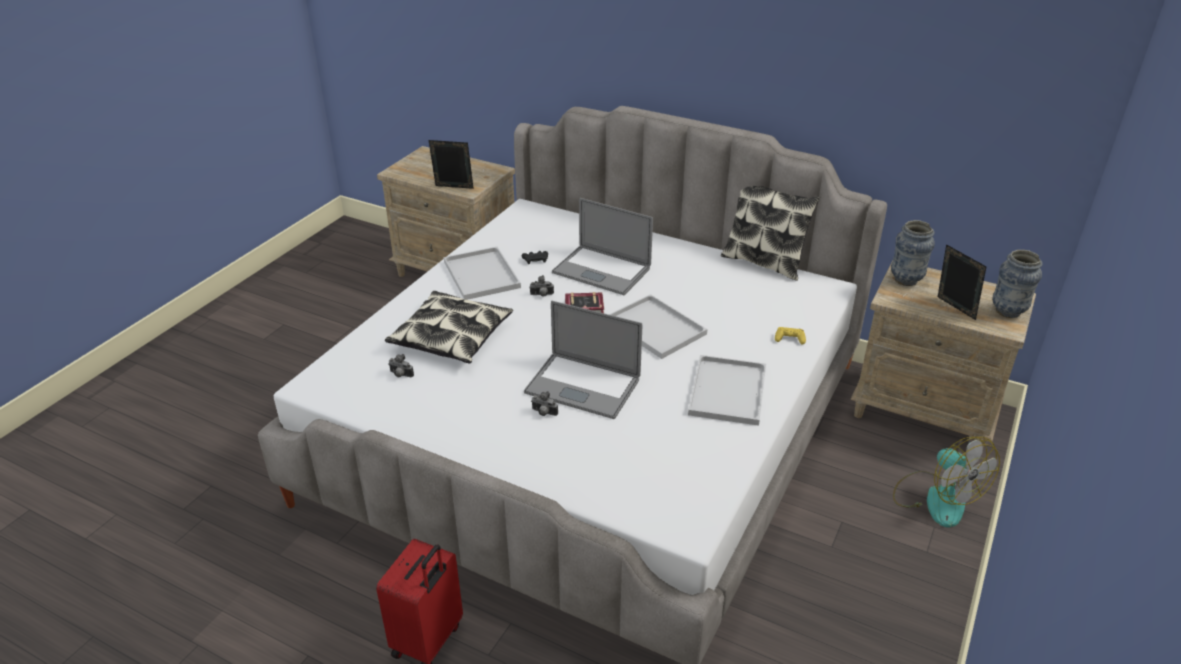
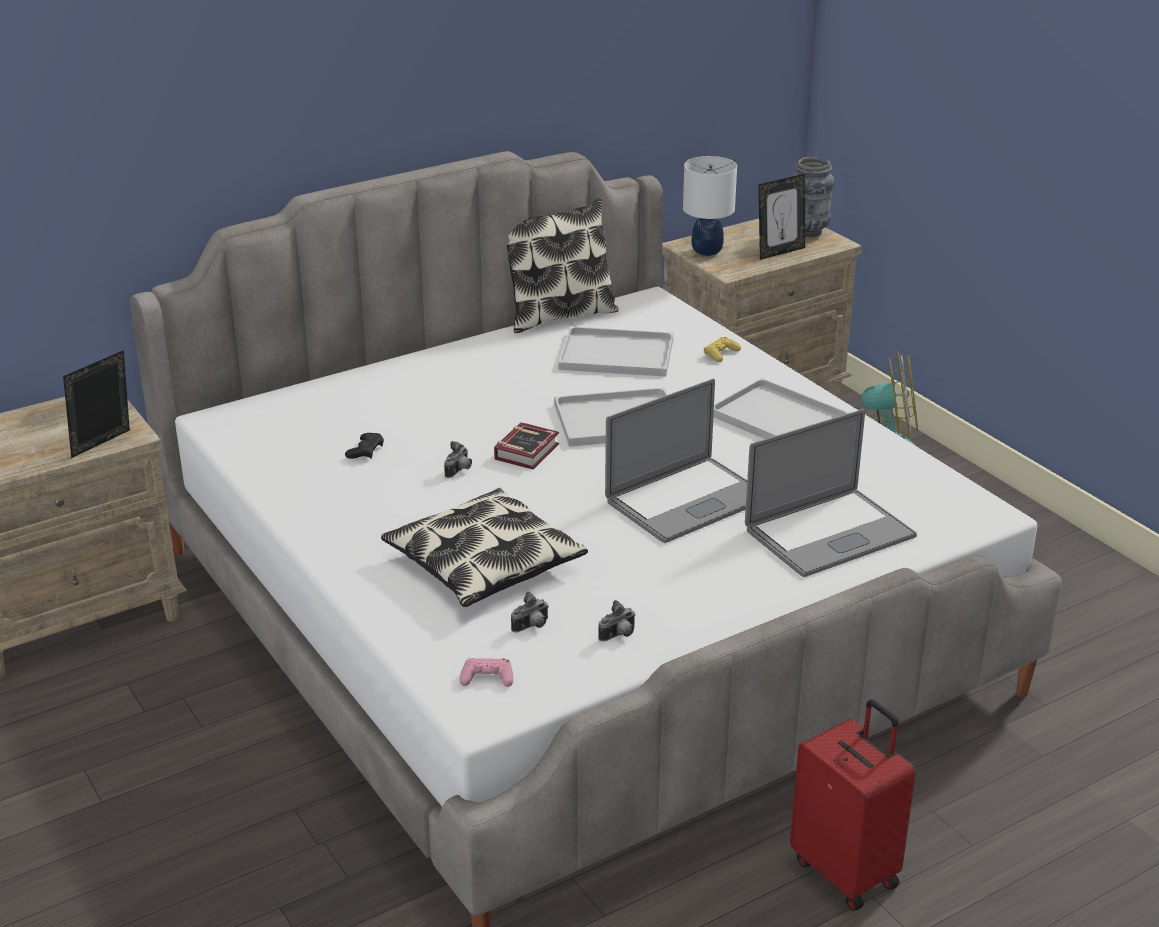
camera: 60 degrees left, 5 degrees down
white tray [444,247,521,300] -> white tray moved to [558,326,674,377]
camera [531,391,558,416] -> camera moved to [598,600,636,641]
laptop [552,198,653,295] -> laptop moved to [745,409,917,577]
vase [891,220,935,286] -> white table lamp [683,156,737,256]
picture frame [938,244,987,320] -> picture frame turned 150 degrees clockwise [758,174,805,260]
none -> pink game controller [460,658,513,687]

